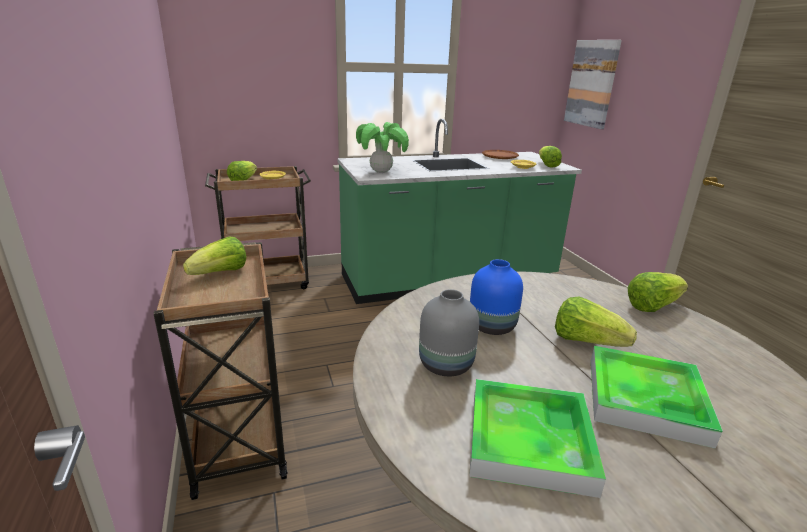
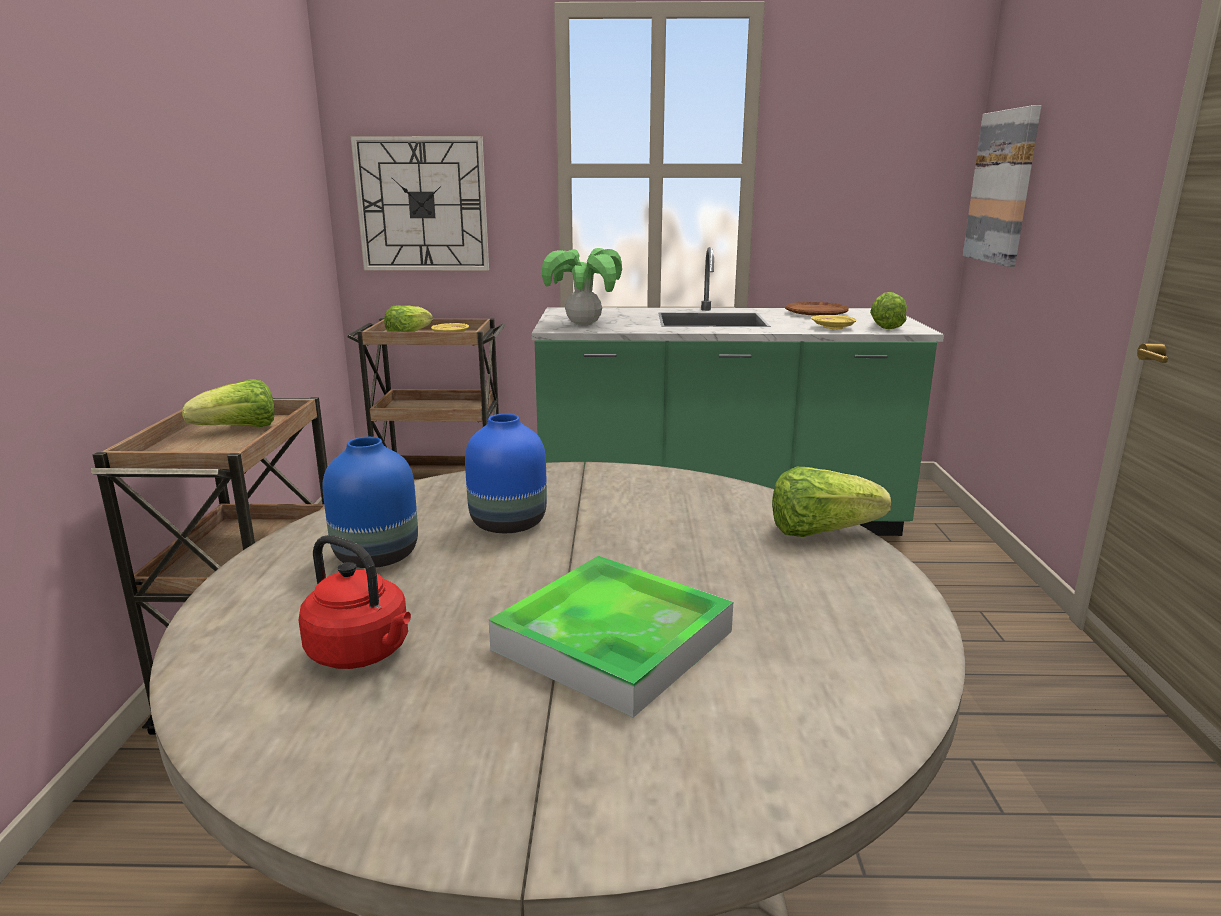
camera: 20 degrees right, 5 degrees down
grey vase [419,289,479,376] -> blue vase [322,437,418,568]
tray [469,379,606,498] -> red kettle [298,535,411,669]
lettuce [555,296,637,347] -> none
none -> wall clock [351,136,489,271]

